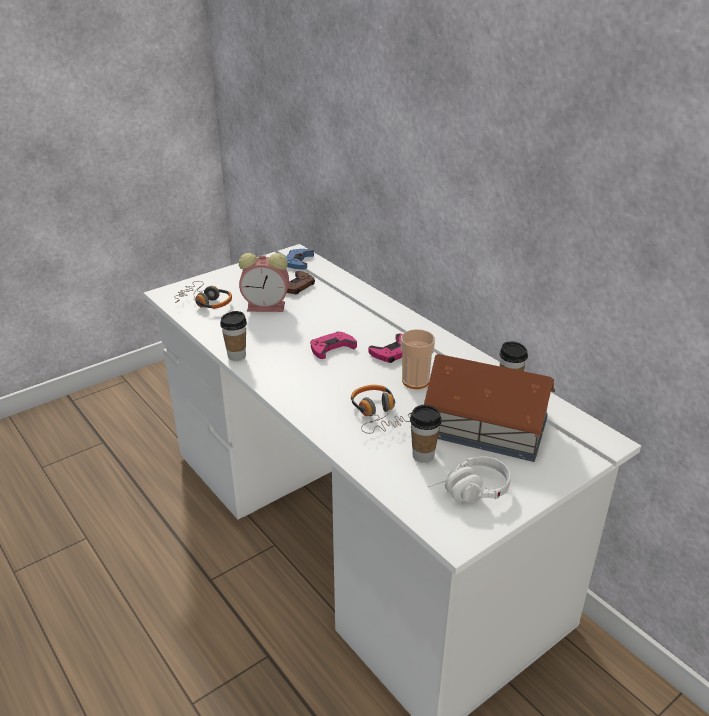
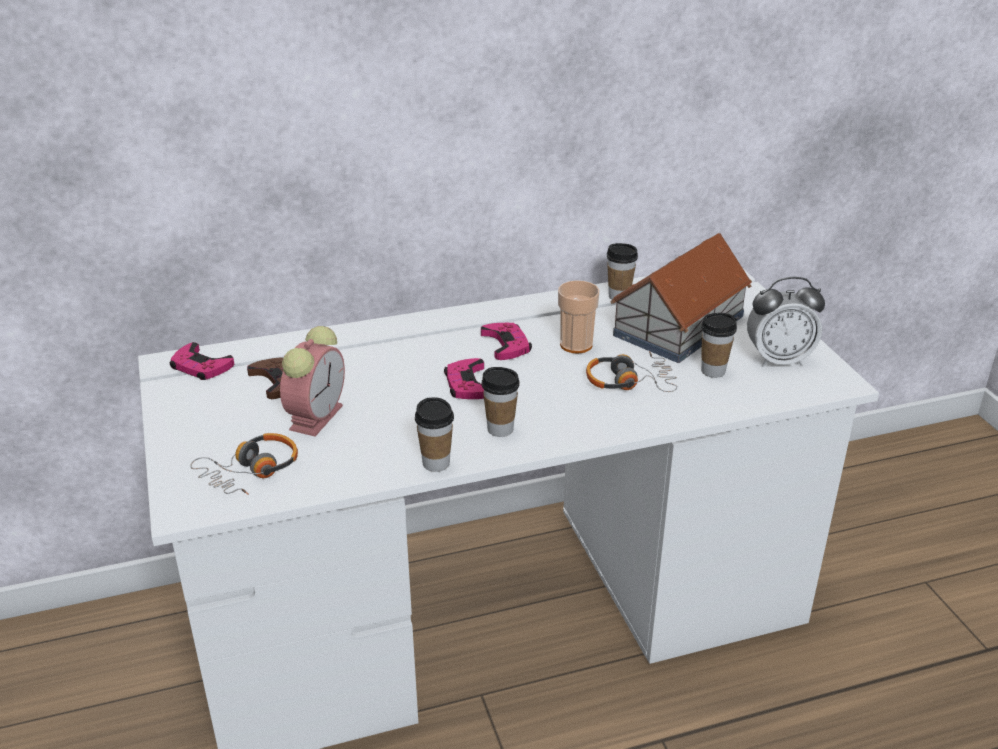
camera: 70 degrees left, 0 degrees up
blue game controller [286,249,314,270] -> pink game controller [170,342,235,380]
white headphones [428,456,511,502] -> alarm clock [747,277,825,367]
none -> cup [482,367,520,437]

